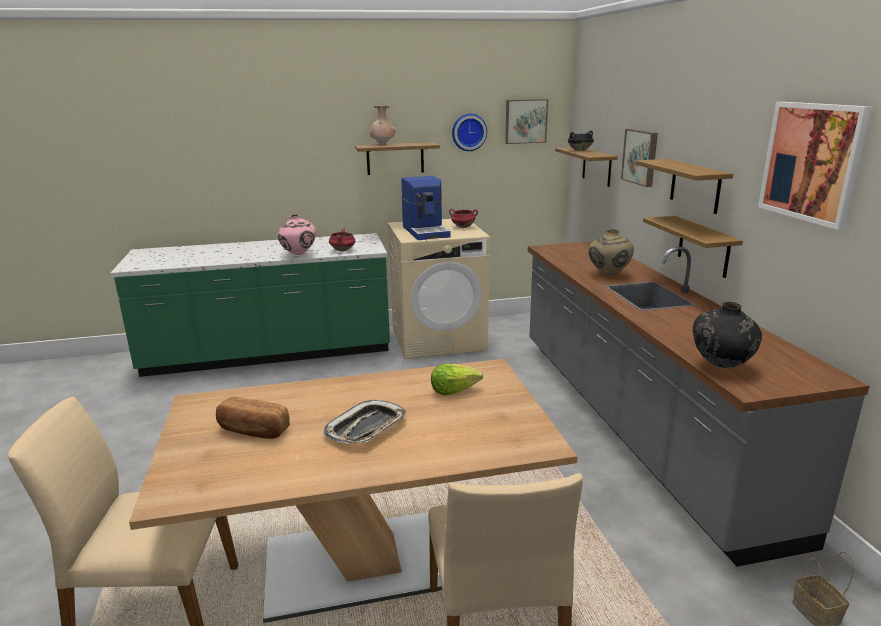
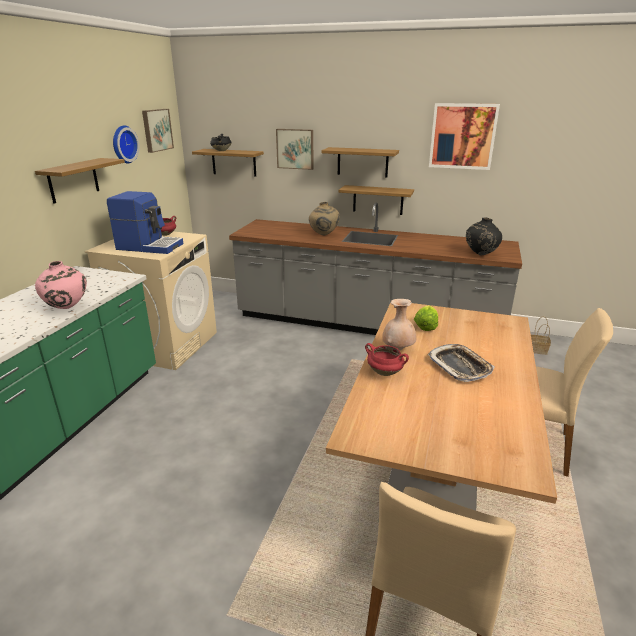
camera: 60 degrees left, 5 degrees up
bread [216,396,290,439] -> none
red cooking pot [329,228,355,252] -> red cooking pot moved to [365,343,409,376]
beige vase [369,105,396,145] -> beige vase moved to [382,299,417,351]

